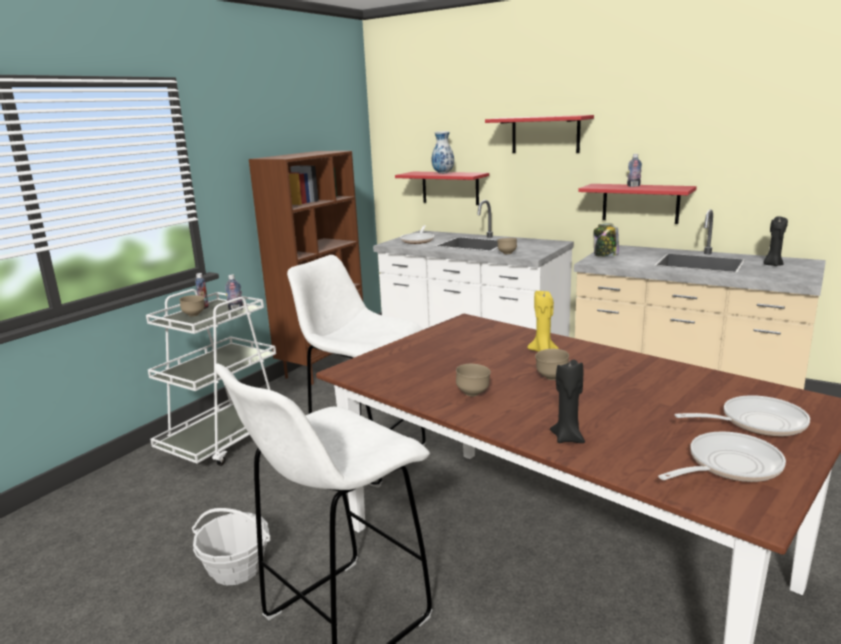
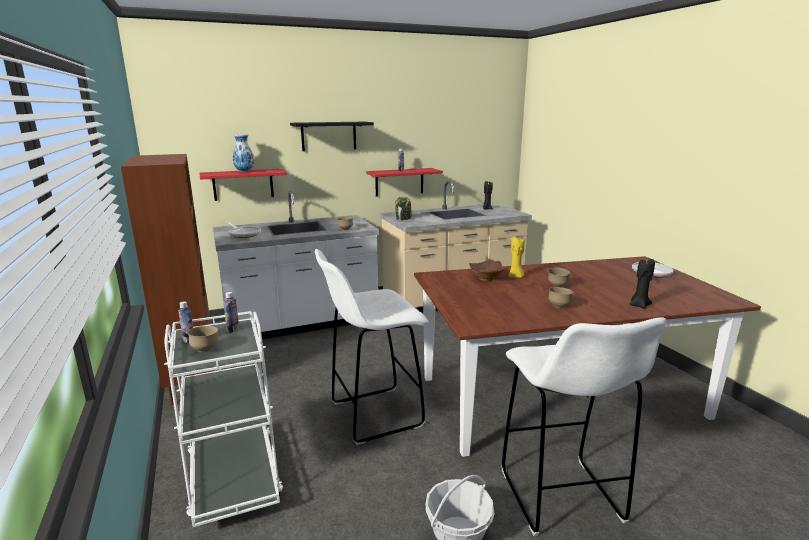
camera: 55 degrees left, 0 degrees up
red shelf [485,115,594,153] -> black shelf [290,122,374,151]
frying pan [658,431,786,482] -> none
none -> brown bowl [469,259,505,281]

